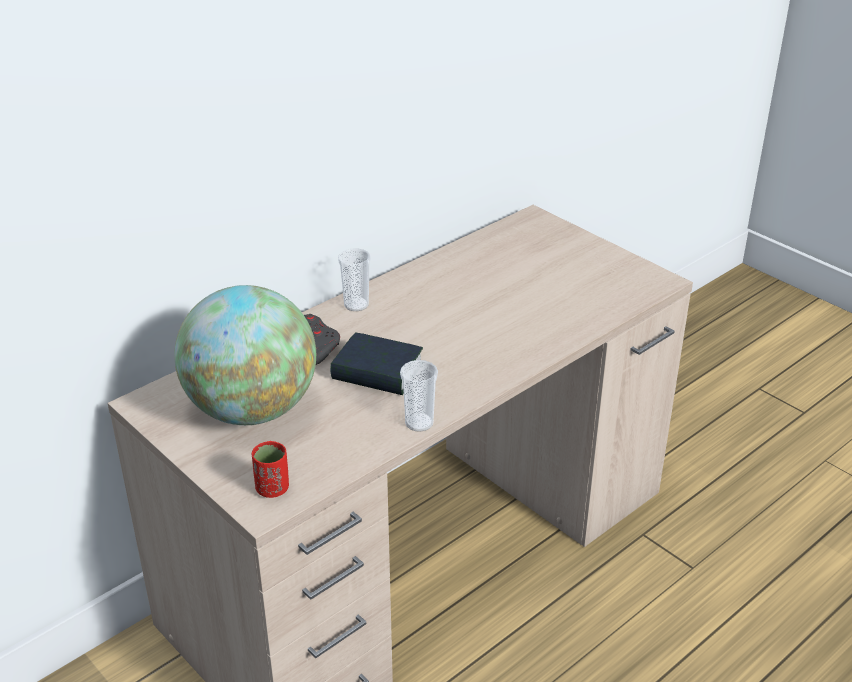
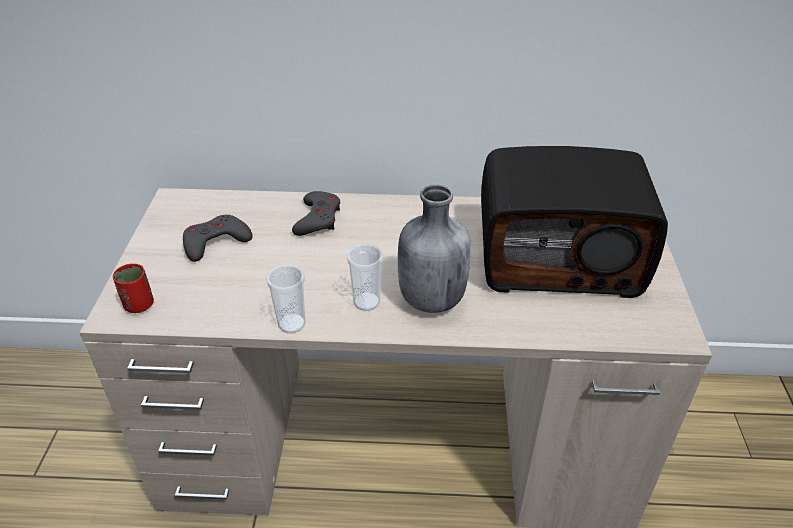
camera: 45 degrees right, 5 degrees up
globe [174,285,316,425] -> grey game controller [183,215,253,262]
book [330,332,423,395] -> none
cup [338,248,371,311] -> cup moved to [347,244,383,311]
none -> grey bottle [398,184,471,313]
none -> radio [481,146,668,298]

